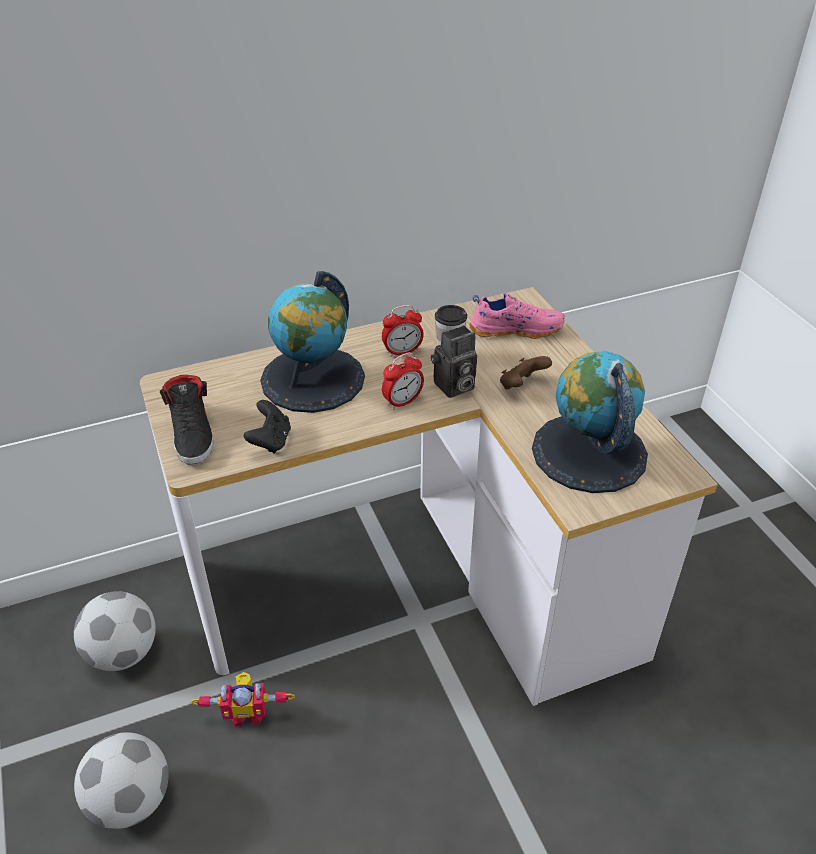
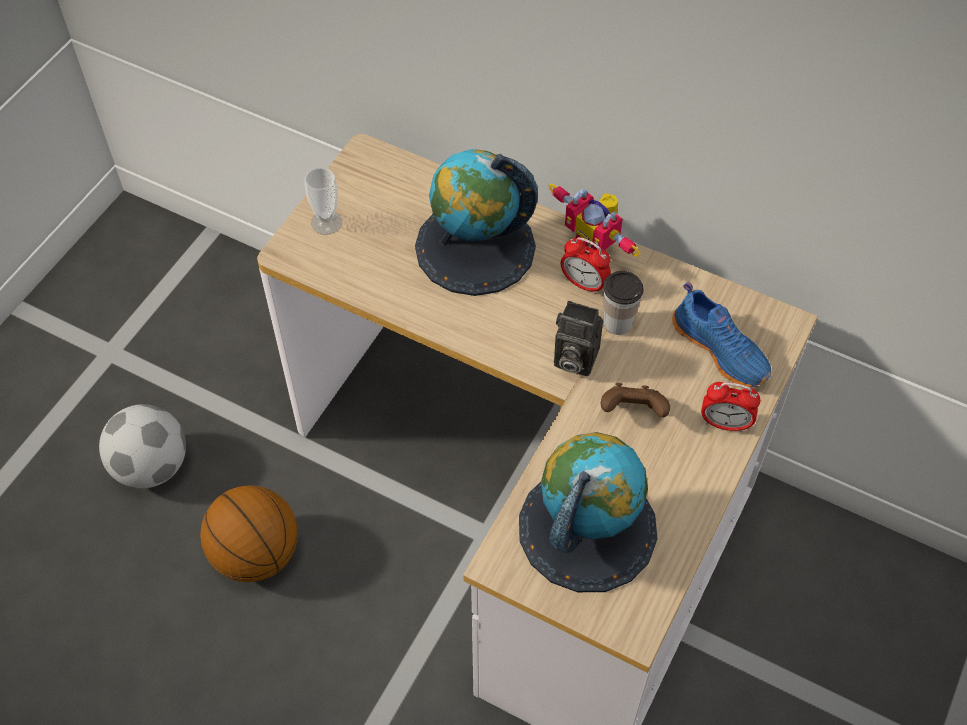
camera: 50 degrees right, 15 degrees up
football [74,591,156,671] -> none
black shoe [160,375,213,464] -> cup [305,168,342,235]
toy robot [191,672,295,727] -> toy robot moved to [549,184,641,257]
black game controller [244,400,291,454] -> none
alarm clock [382,352,424,410] -> alarm clock moved to [701,382,760,432]
pink shoe [469,293,565,339] -> blue shoe [672,282,772,387]
none -> basketball [200,485,298,582]

